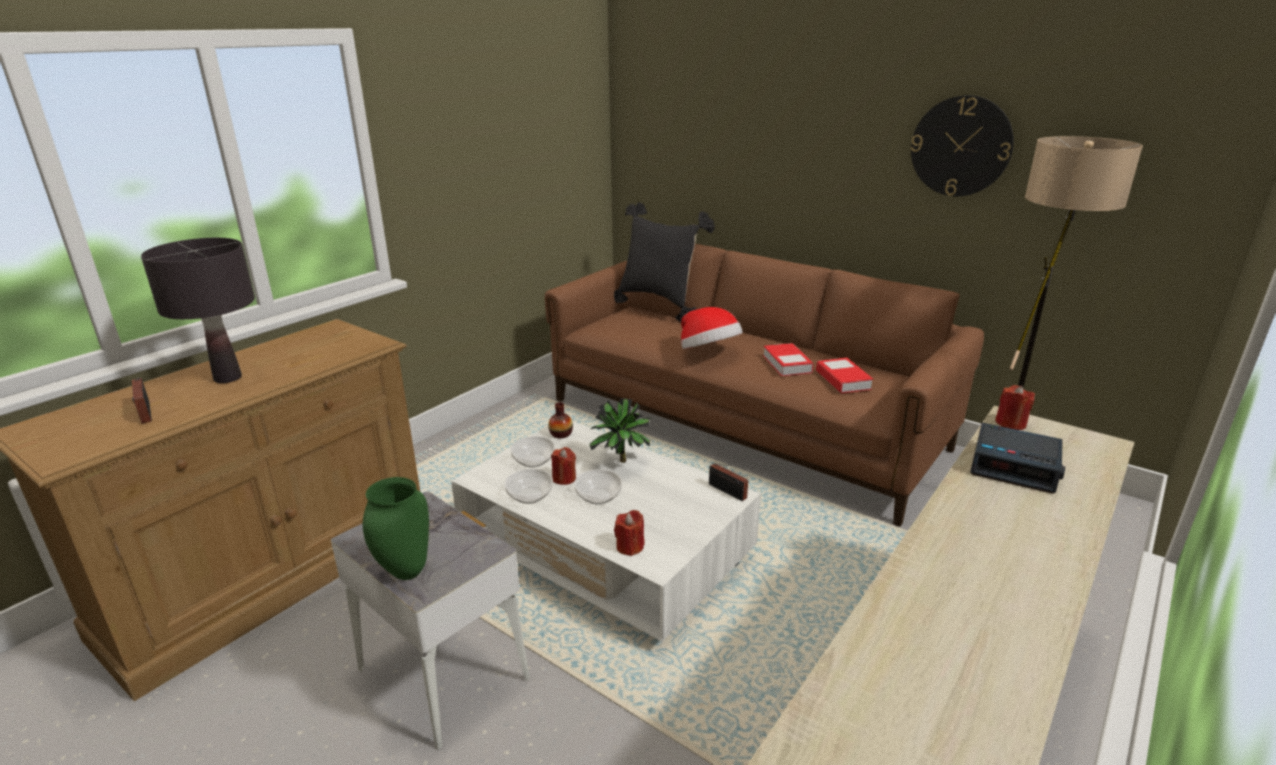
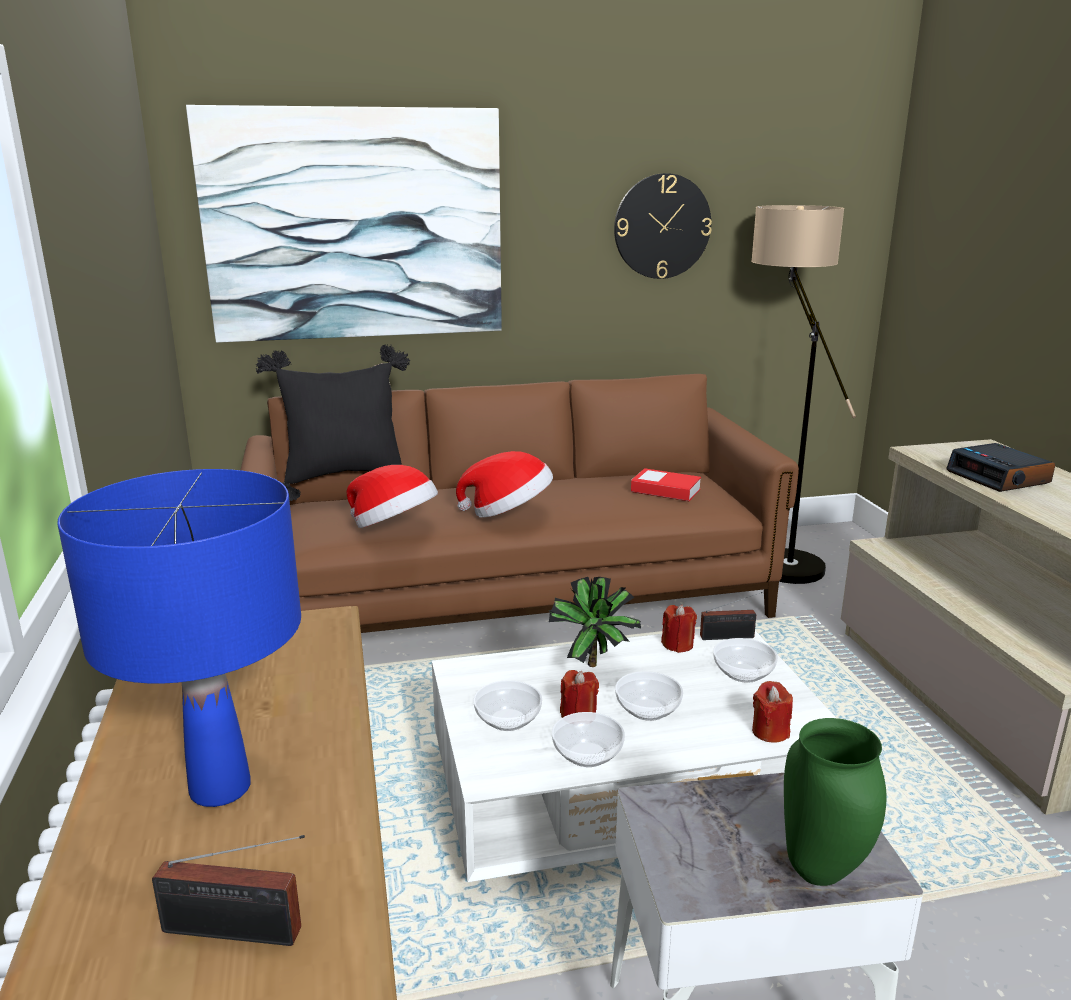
camera: 50 degrees left, 5 degrees down
black table lamp [141,238,255,383] -> blue table lamp [57,469,301,807]
vase [548,402,573,439] -> none
book [763,343,814,376] -> none
alarm clock [970,423,1065,493] -> alarm clock turned 90 degrees clockwise [946,443,1055,492]
red candle [995,385,1035,430] -> red candle moved to [661,605,697,653]
none -> picture [186,105,502,343]
none -> hat [347,465,438,528]
none -> bowl [713,638,778,683]

